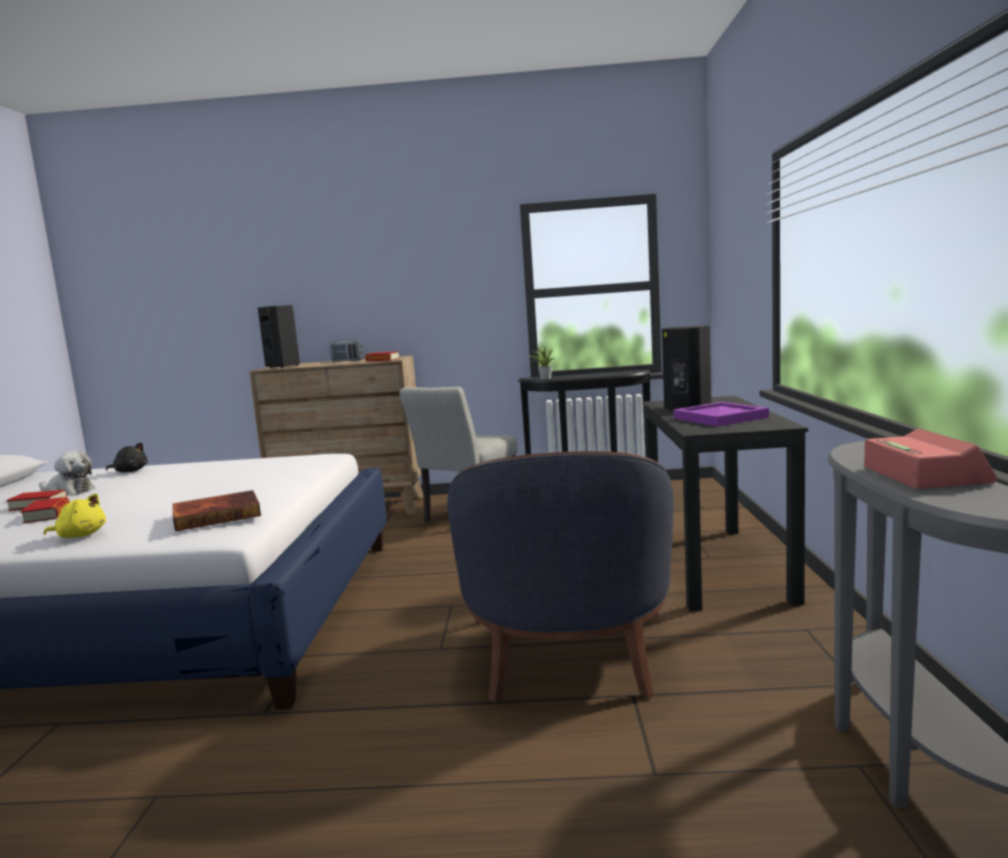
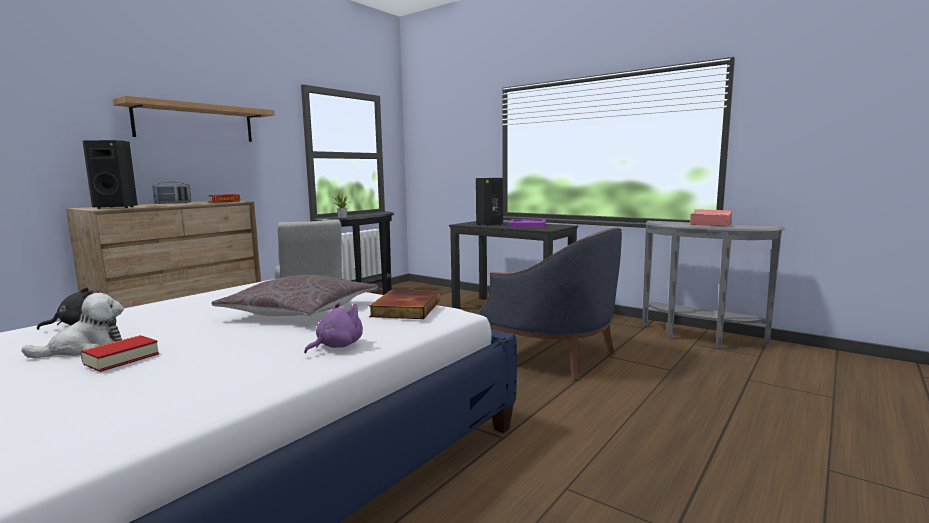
camera: 55 degrees left, 0 degrees up
book [20,497,69,524] -> none
yellow plush toy [44,493,106,538] -> purple plush toy [304,302,363,354]
none -> shelf [113,96,274,142]
none -> grey pillow [212,275,378,316]

